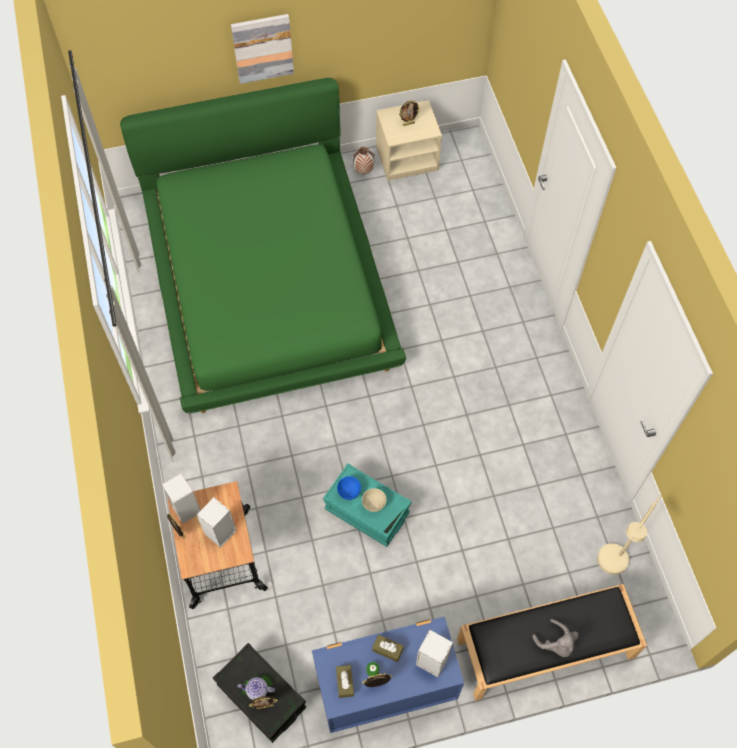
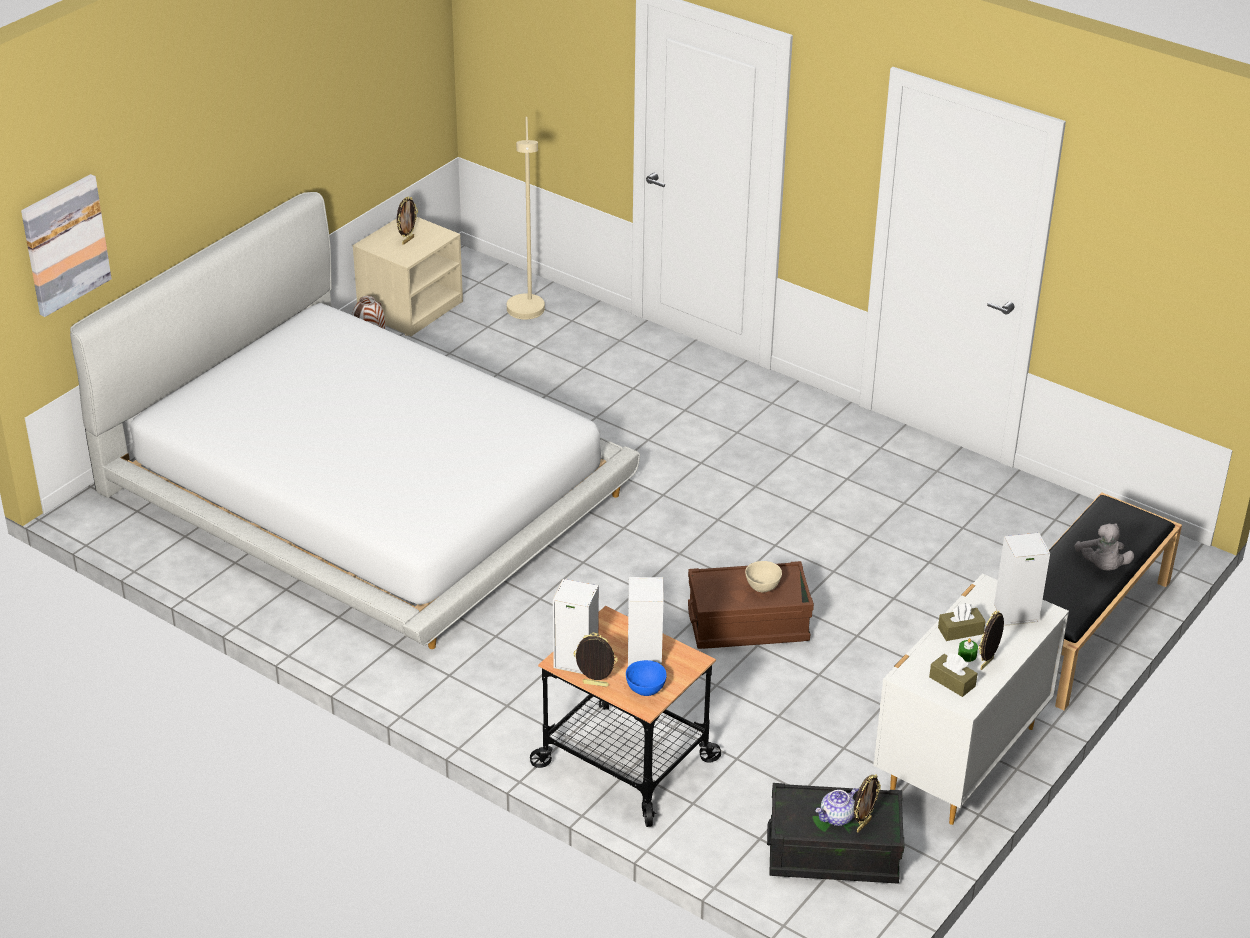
camera: 40 degrees left, 25 degrees down
green bed [120,78,406,414] -> white bed [70,192,640,649]
picture [231,14,294,84] -> picture moved to [21,174,112,317]
blue dresser [312,616,464,733] -> white dresser [873,573,1069,825]
turquoise storage box [323,463,412,547] -> brown storage box [688,561,814,649]
blue bowl [337,476,361,500] -> blue bowl moved to [626,660,667,696]
grey plush toy [532,619,579,657] -> grey plush toy turned 75 degrees clockwise [1074,523,1134,571]
beige floor lamp [597,494,662,575] -> beige floor lamp moved to [507,117,545,319]

